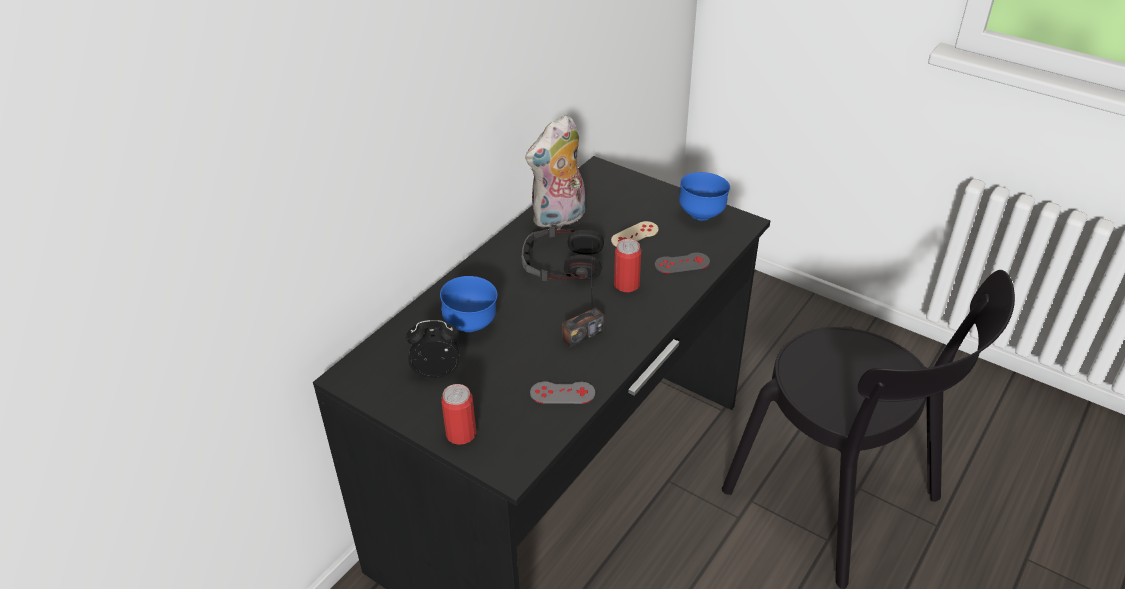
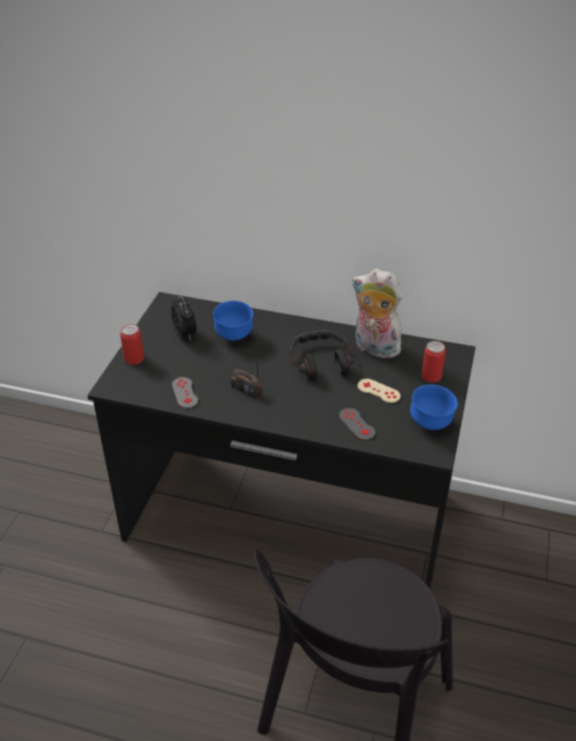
camera: 70 degrees right, 0 degrees up
can [614,239,641,292] -> can moved to [422,341,446,382]

